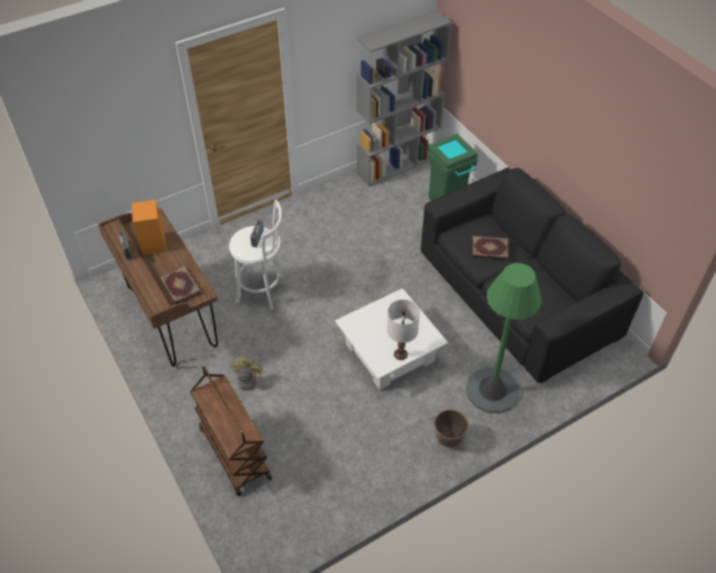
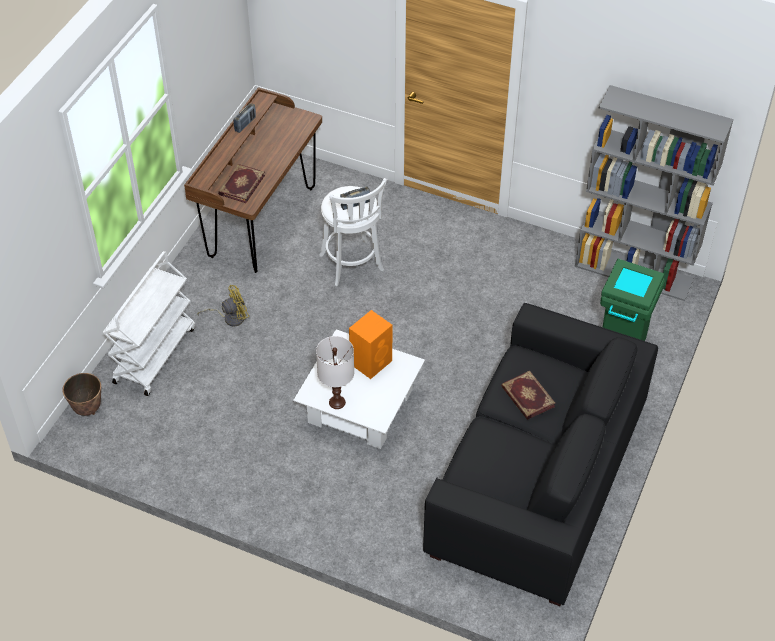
camera: 55 degrees right, 0 degrees up
orange speaker [132,200,166,255] -> orange speaker moved to [349,310,392,379]
brown cart [190,366,272,497] -> white cart [103,251,195,396]
planter [434,409,469,447] -> planter moved to [63,373,101,416]
green floor lamp [466,263,542,413] -> none

